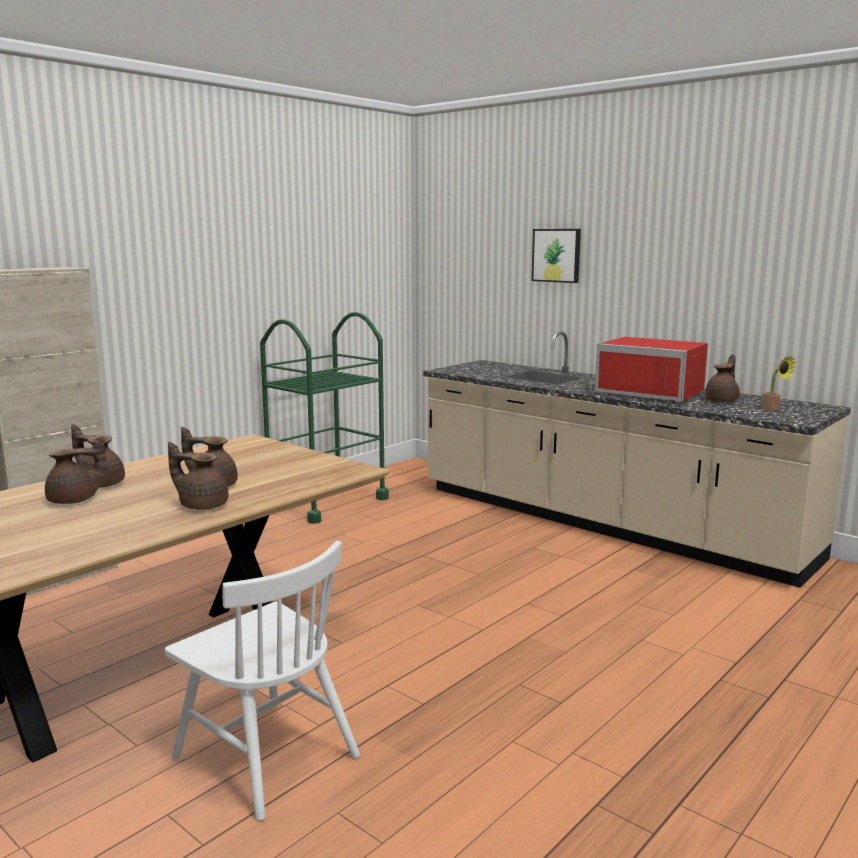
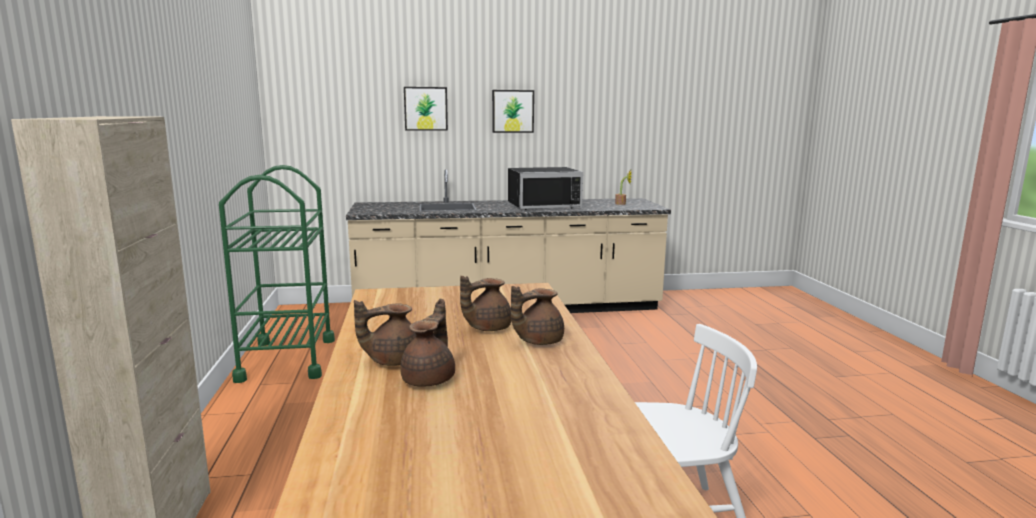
camera: 50 degrees left, 0 degrees up
red microwave [595,337,708,402] -> black microwave [508,167,583,210]
brown teapot [705,354,740,402] -> none
none -> picture [492,90,534,133]

